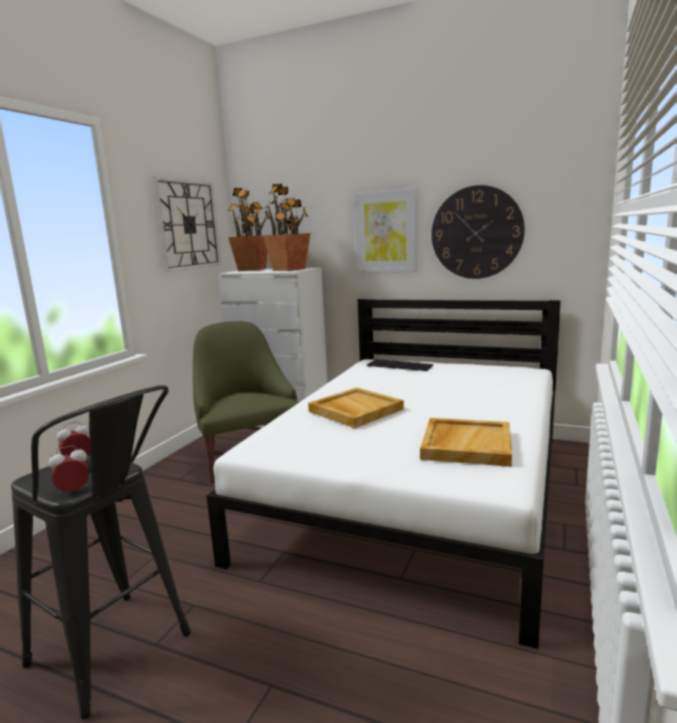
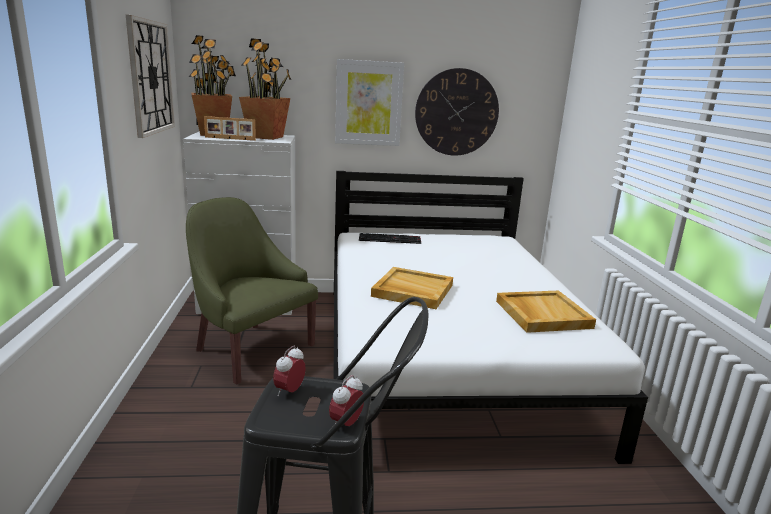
camera: 30 degrees left, 5 degrees up
none -> picture frame [204,116,256,141]

